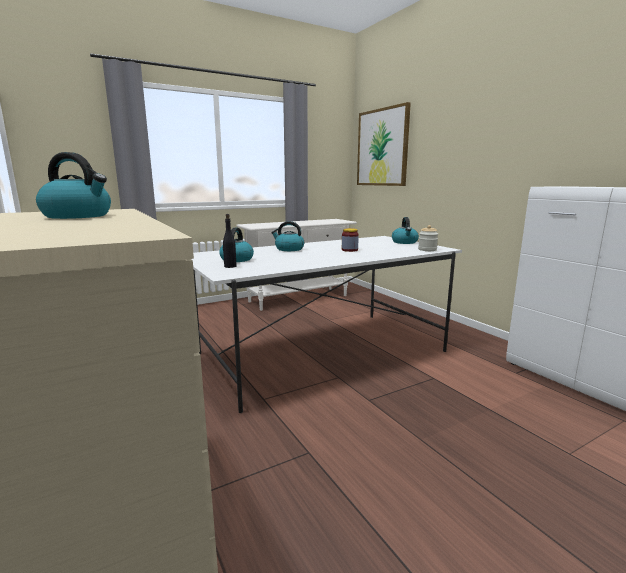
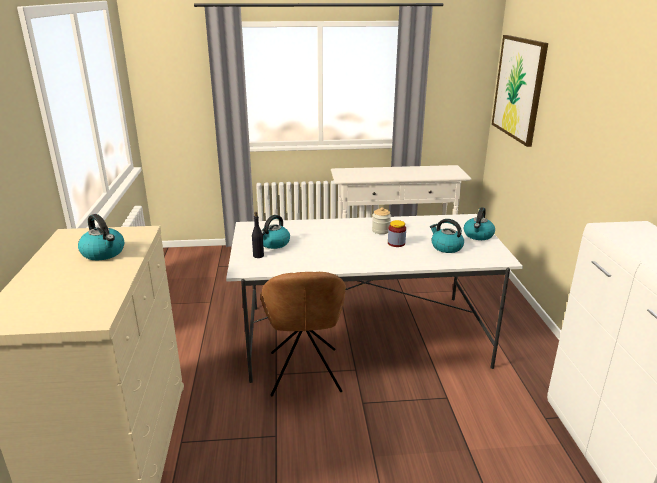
camera: 25 degrees right, 10 degrees up
kettle [271,221,304,251] -> kettle moved to [430,219,464,253]
jar [418,225,438,251] -> jar moved to [372,207,391,234]
none -> brown chair [260,272,346,396]

